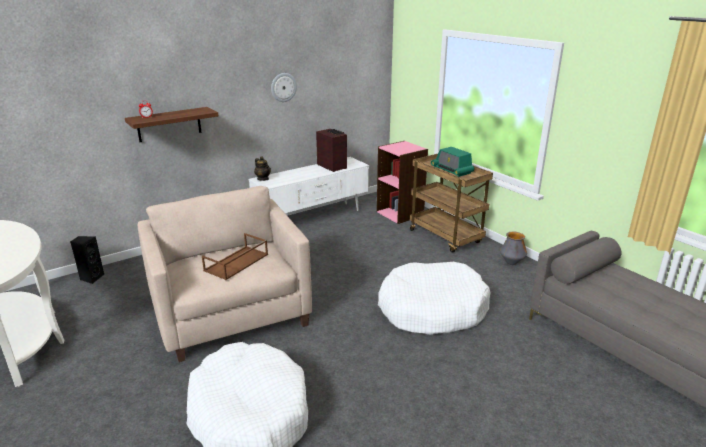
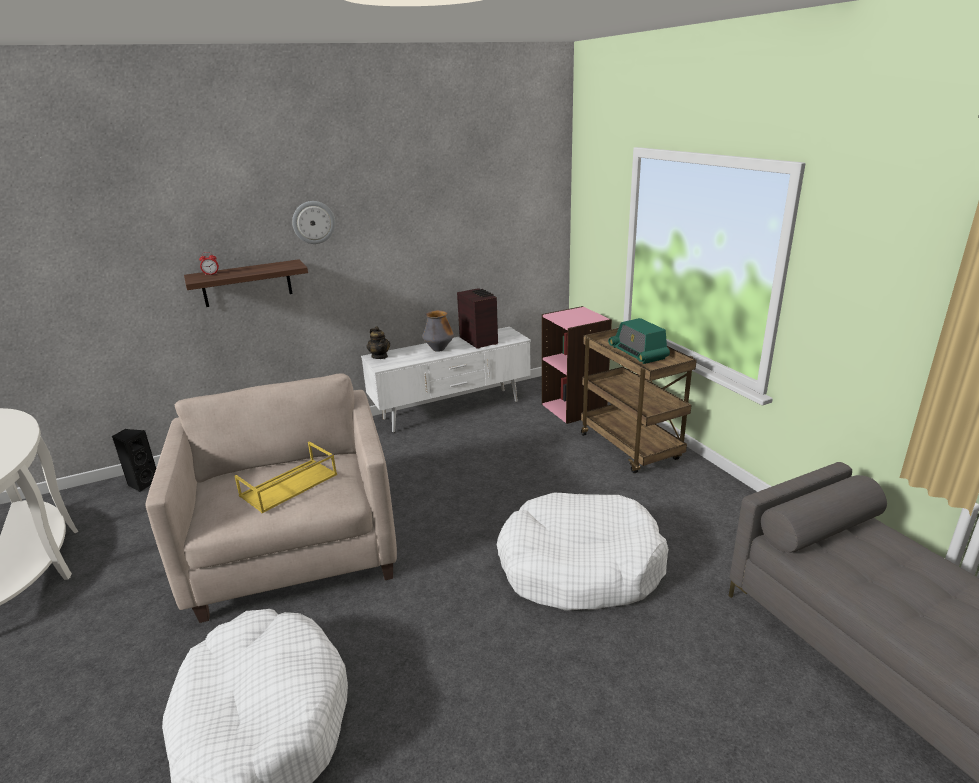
camera: 10 degrees right, 0 degrees up
brown tray [202,233,268,280] -> yellow tray [235,441,337,513]
wall clock [271,73,297,102] -> wall clock moved to [292,201,335,244]
vase [500,232,527,265] -> vase moved to [422,310,454,352]

